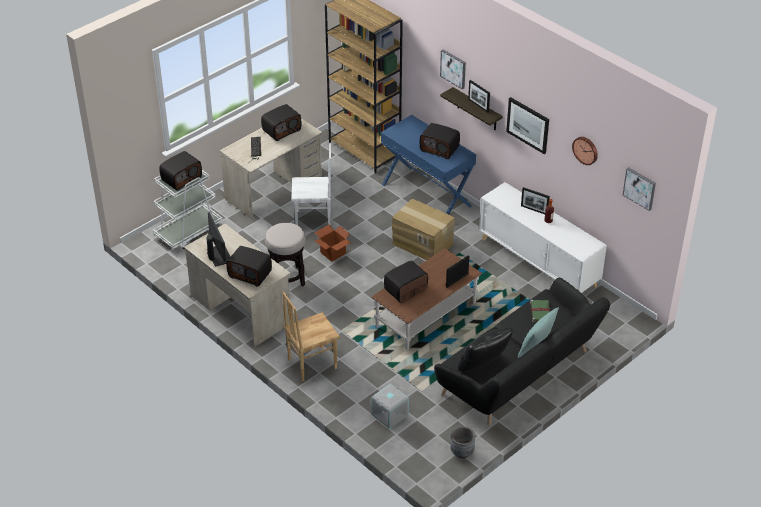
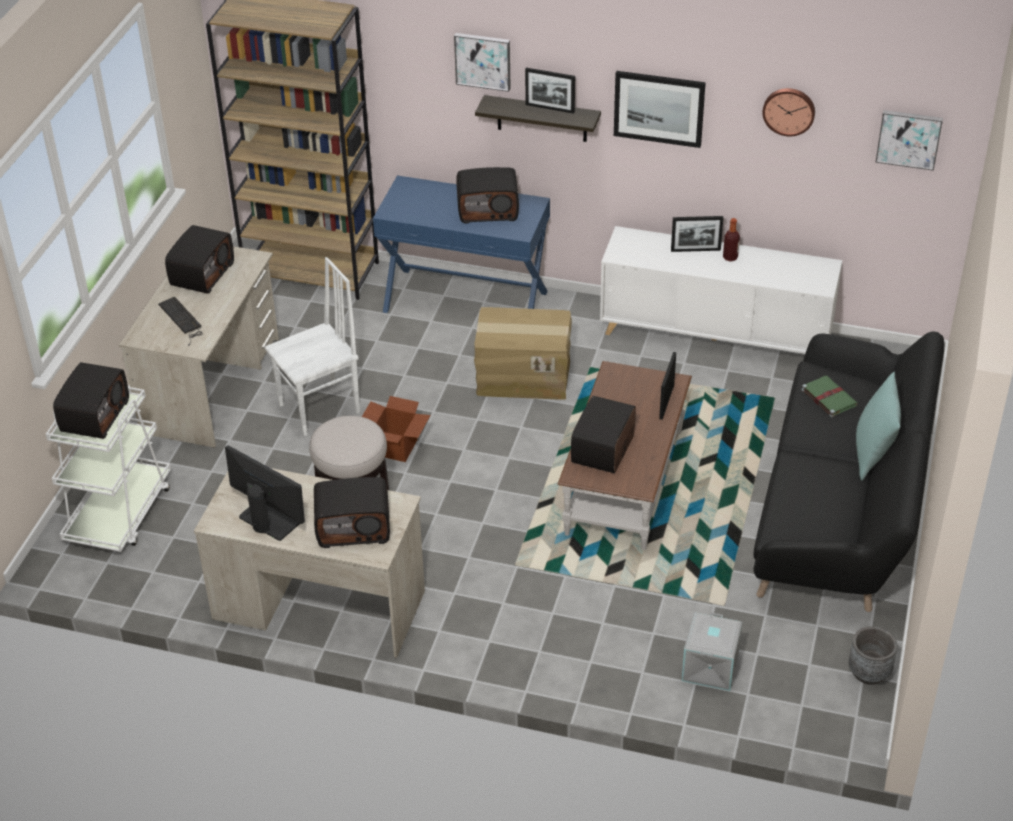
camera: 30 degrees left, 0 degrees up
brown chair [283,292,340,381] -> none
black pillow [458,328,513,372] -> none

